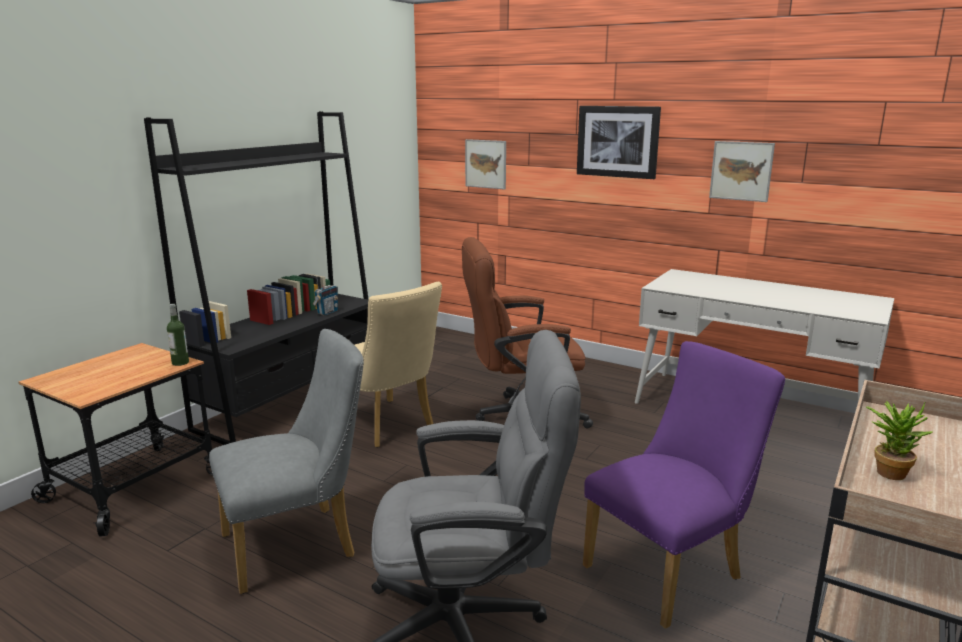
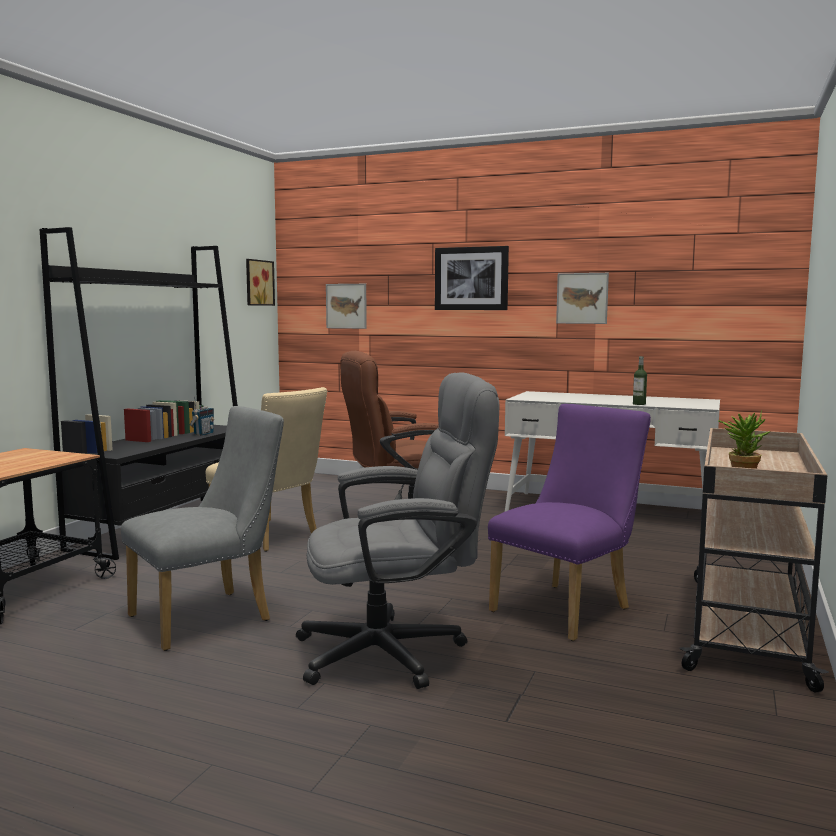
camera: 10 degrees left, 10 degrees down
bottle [167,304,189,366] -> bottle moved to [633,356,647,405]
none -> picture [246,259,275,306]

